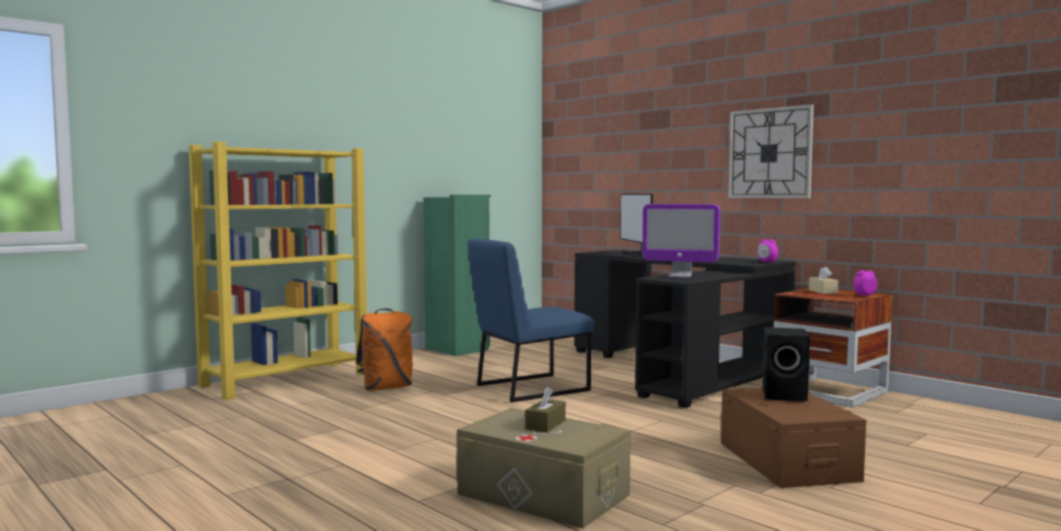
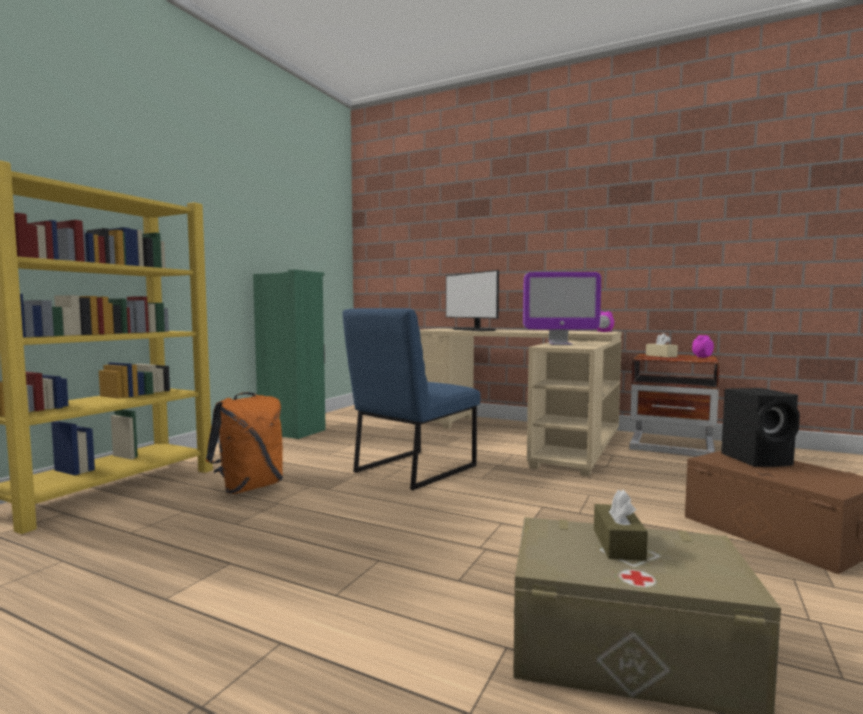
camera: 20 degrees left, 0 degrees up
black desk [574,250,795,408] -> beige desk [413,328,622,476]
wall clock [728,104,814,198] -> none

